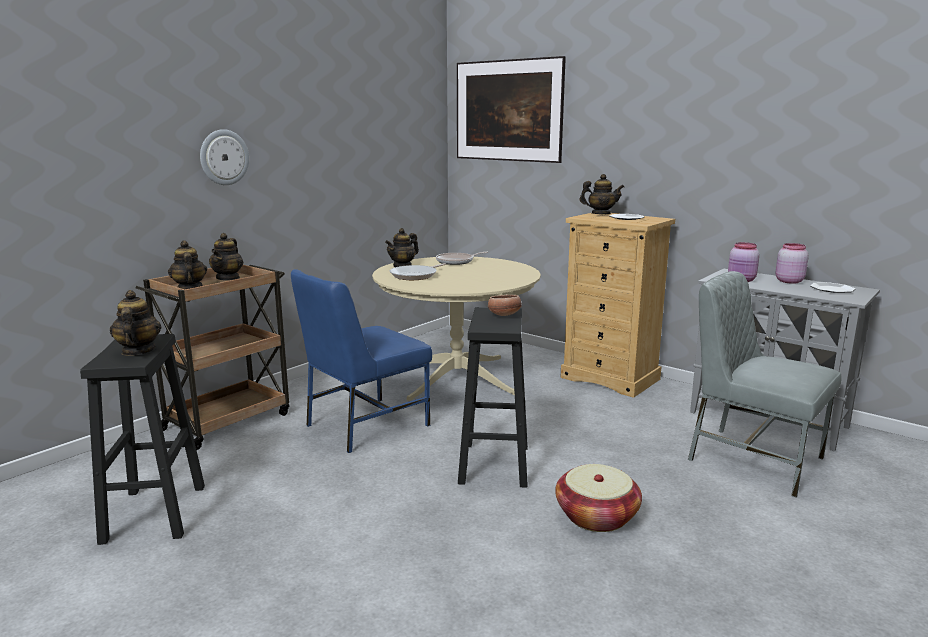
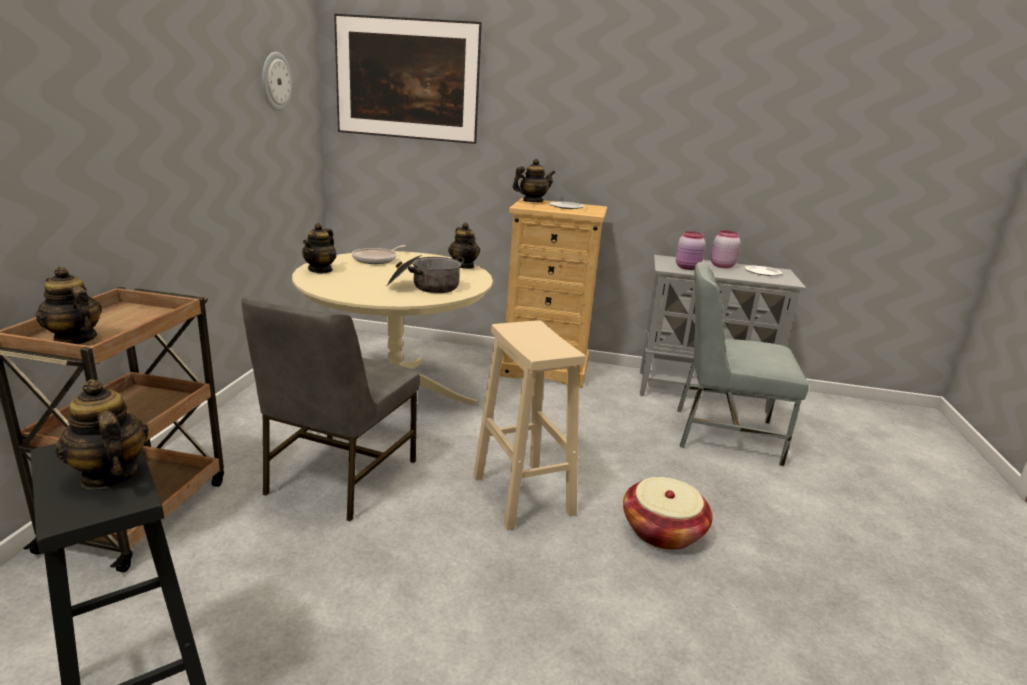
camera: 30 degrees left, 5 degrees up
wall clock [200,129,249,185] -> wall clock moved to [262,52,292,111]
teapot [209,233,243,281] -> teapot moved to [448,223,480,269]
blue chair [291,269,432,453] -> grey chair [241,296,420,521]
frying pan [390,263,446,280] -> none
black stool [458,307,528,488] -> beige stool [473,320,586,530]
bowl [488,294,522,316] -> none
none -> cooking pot [387,255,464,293]

